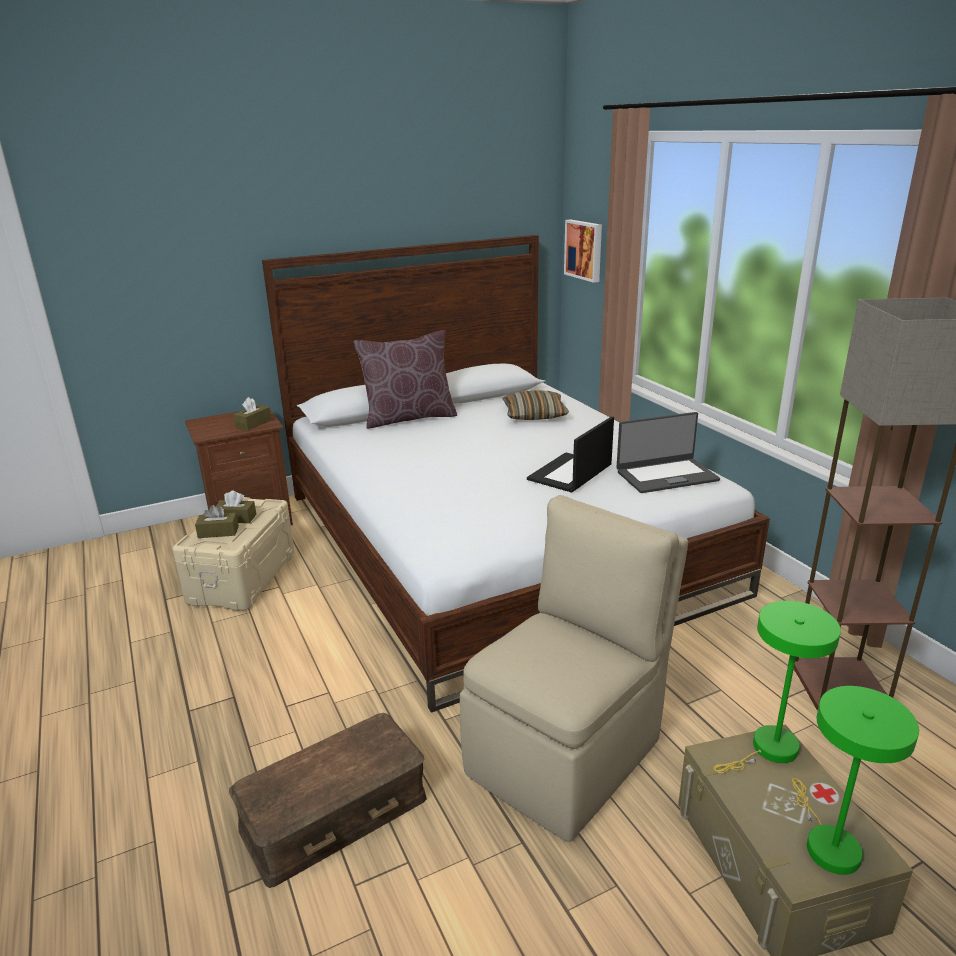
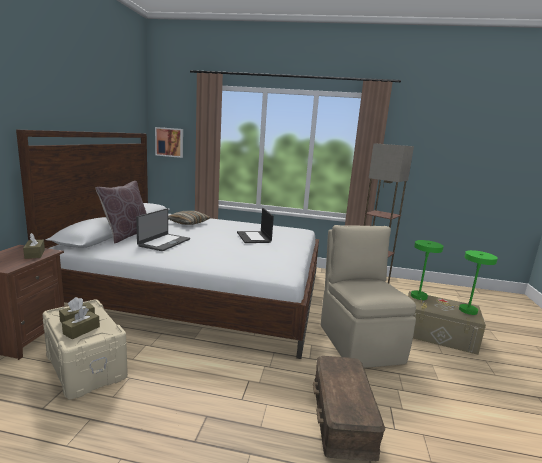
camera: 55 degrees left, 10 degrees down
laptop [616,412,720,493] -> laptop moved to [136,208,190,251]

